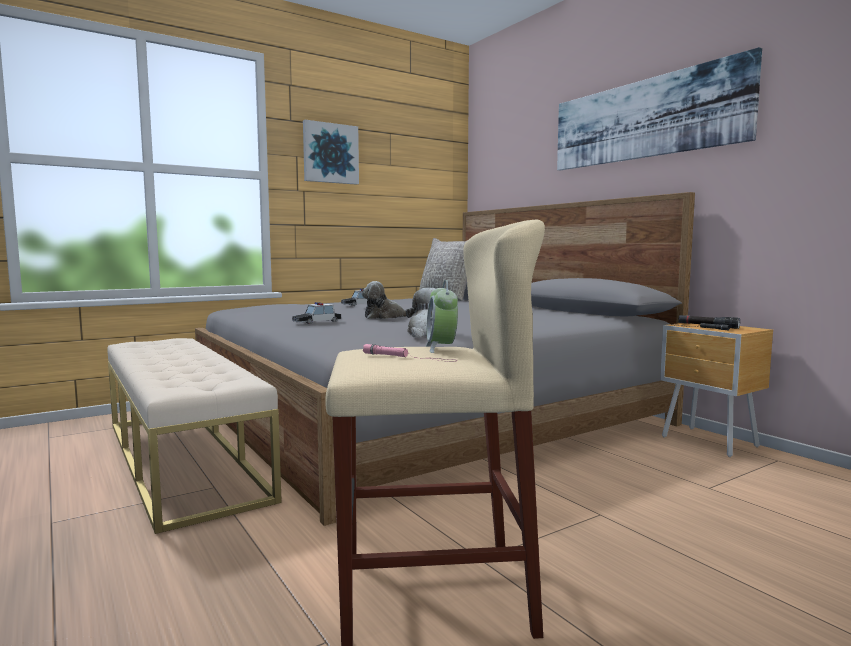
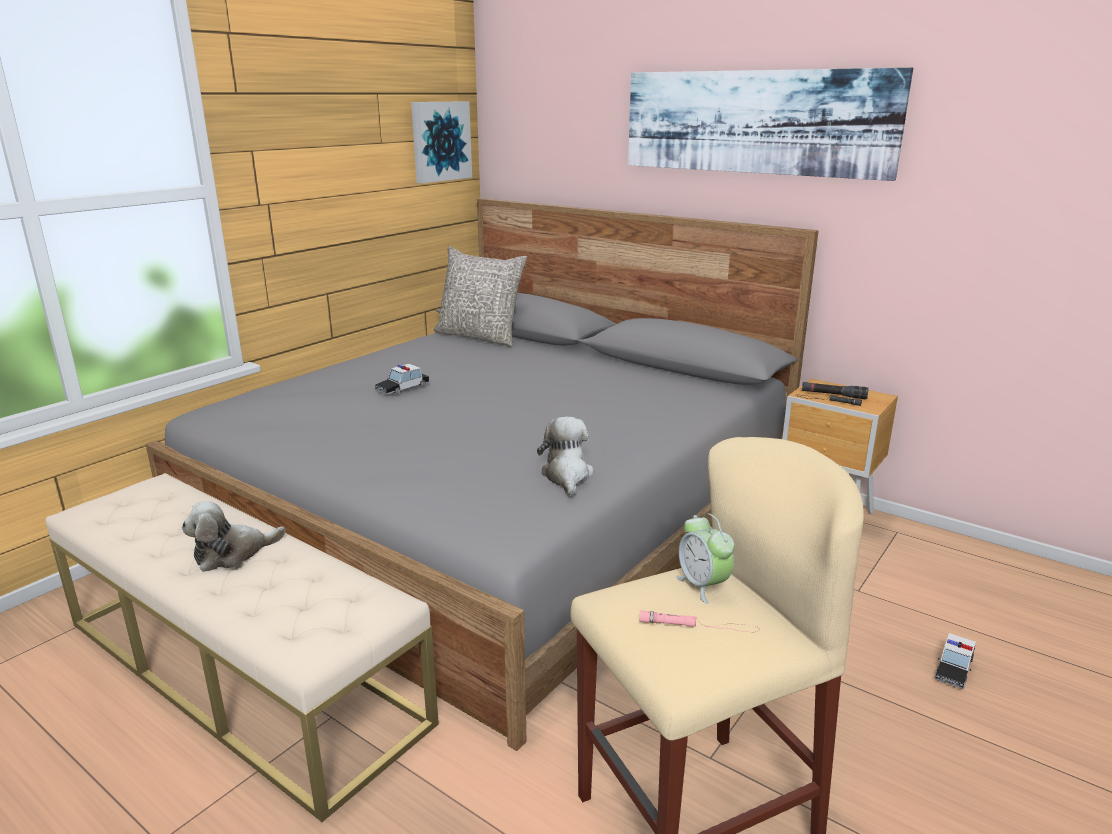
camera: 20 degrees left, 15 degrees up
toy car [292,302,341,324] -> toy car moved to [934,633,976,689]
picture [303,120,359,185] -> picture moved to [411,101,472,183]
plush toy [361,281,415,319] -> plush toy moved to [182,501,286,572]

